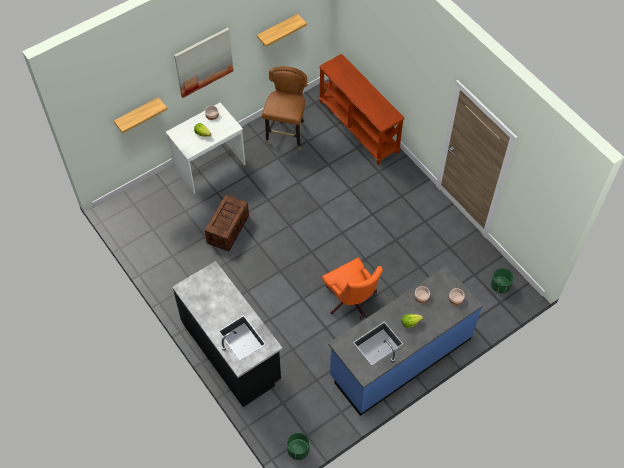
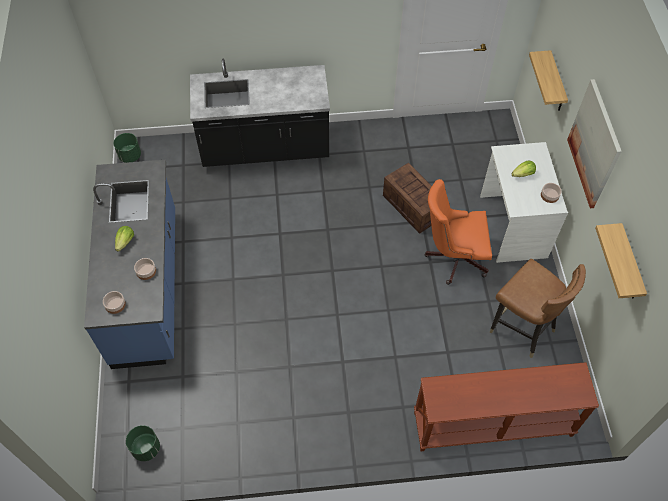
camera: 120 degrees right, 0 degrees up
orange office chair [322,257,383,320] -> orange office chair moved to [424,179,492,285]

